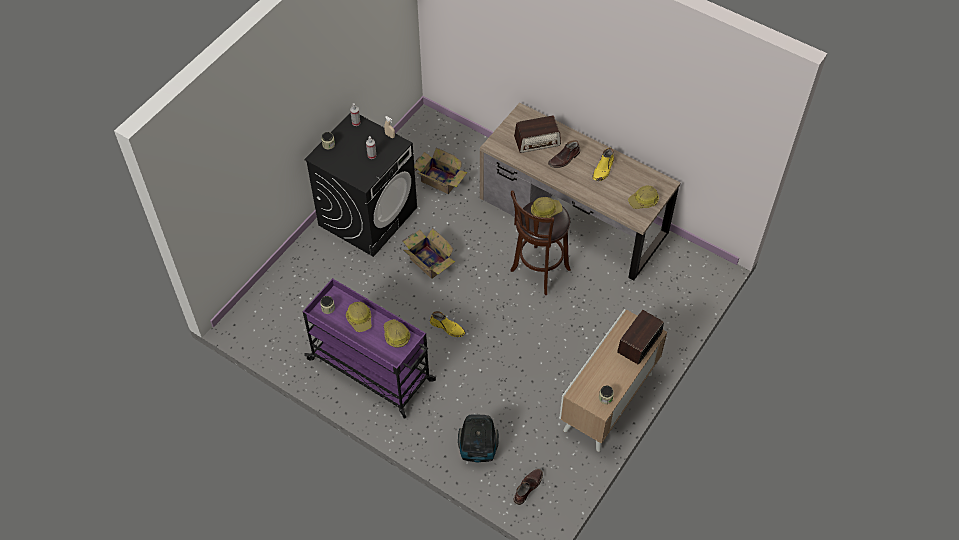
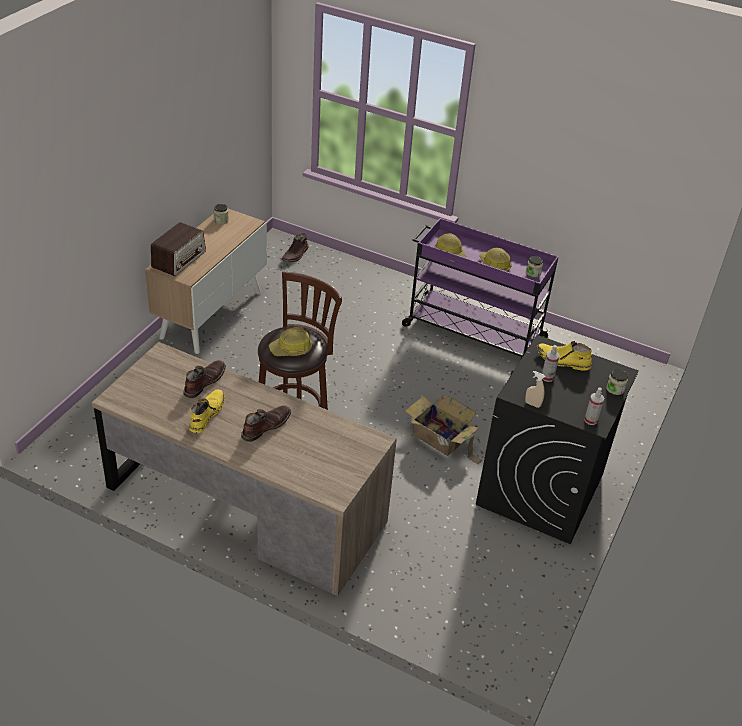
camera: 170 degrees right, 15 degrees down
cardboard box [414,147,468,194] -> none
yellow boot [430,311,466,337] -> yellow boot moved to [536,341,592,371]
vacuum cleaner [458,414,499,462] -> none
radio [514,116,561,153] -> none
hard hat [628,186,659,209] -> none
none -> brown boot [183,360,226,398]

